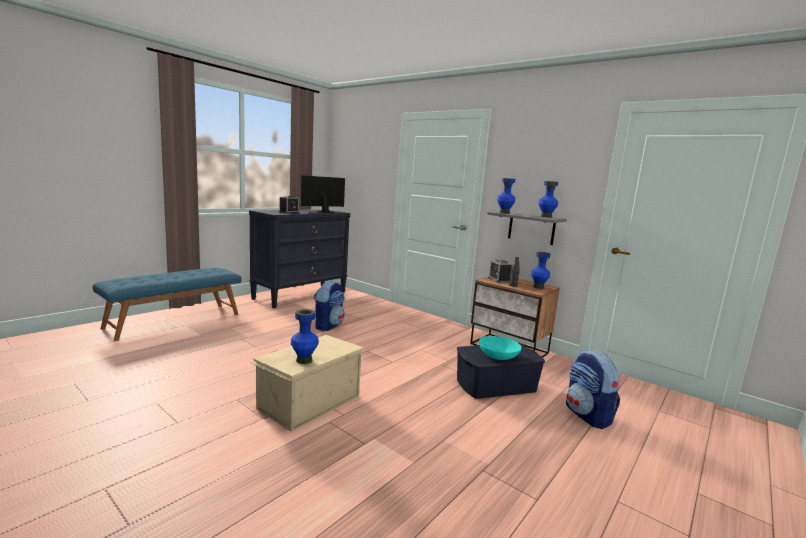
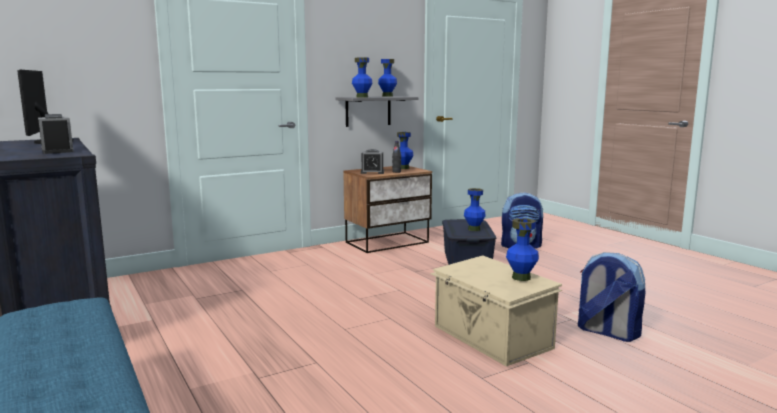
camera: 70 degrees left, 0 degrees up
backpack [314,280,345,331] -> backpack moved to [578,252,645,342]
turquoise bowl [479,336,521,360] -> blue vase [464,188,486,231]

